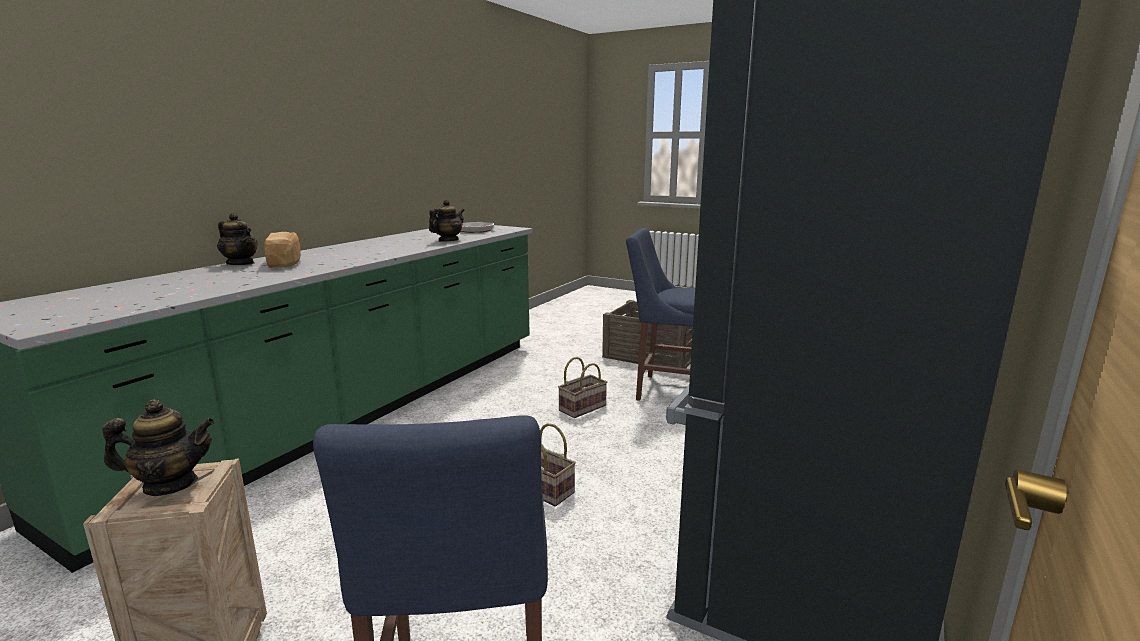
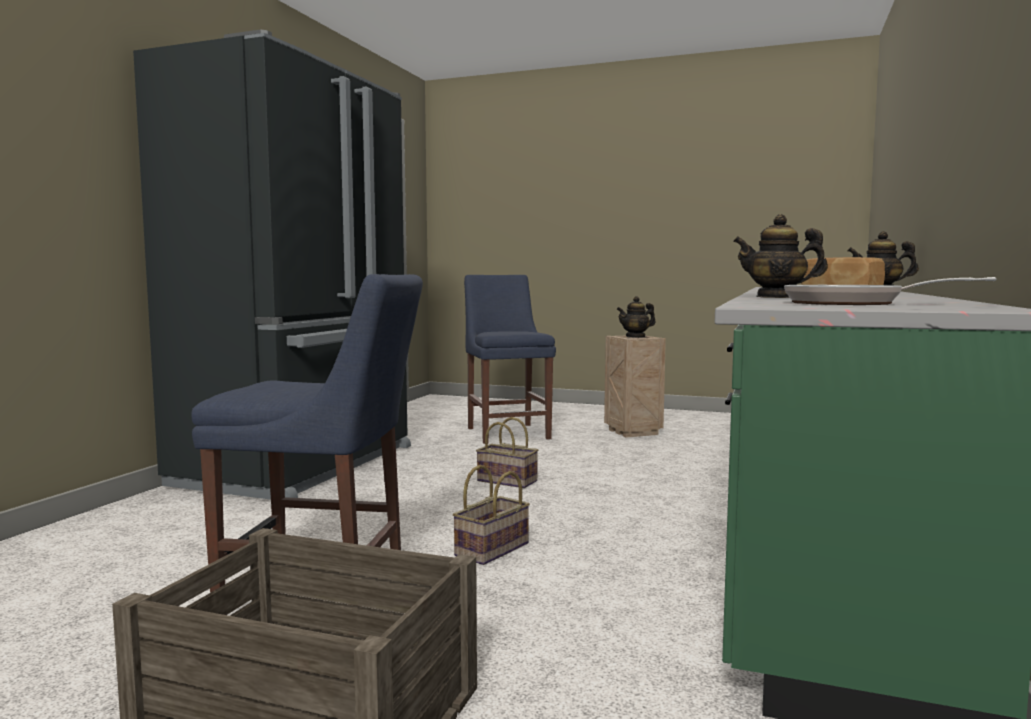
camera: 170 degrees right, 10 degrees down
teapot [429,199,465,241] -> teapot turned 75 degrees clockwise [733,214,828,298]

